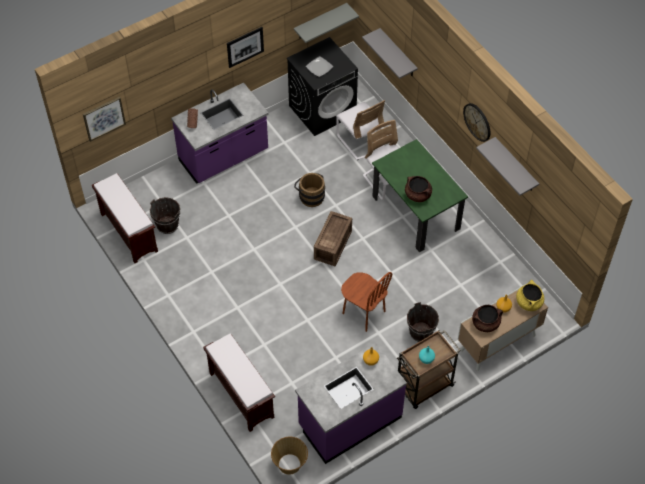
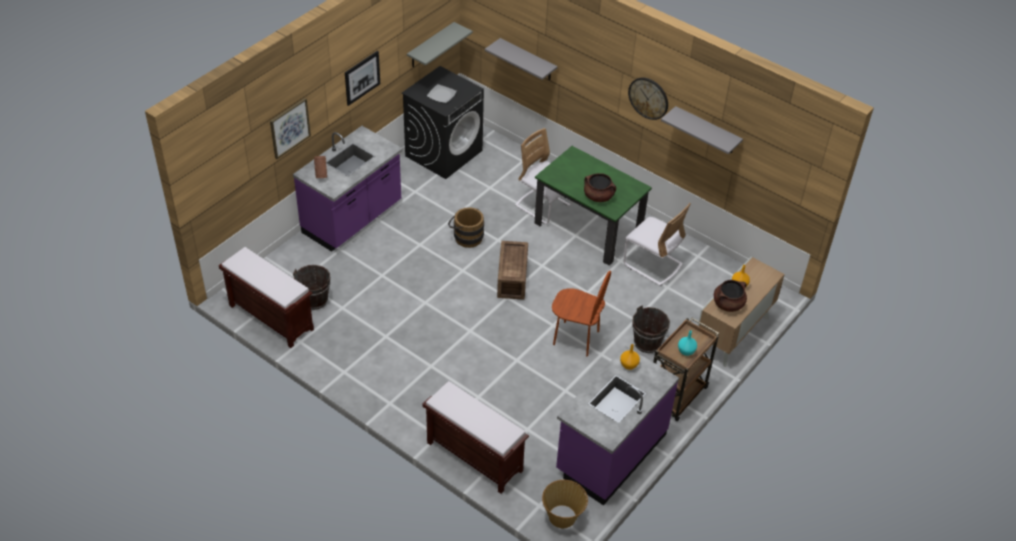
camera: 20 degrees left, 10 degrees down
picture [83,97,126,142] -> picture moved to [270,98,311,159]
white chair [336,100,385,160] -> white chair moved to [623,203,691,286]
yellow cooking pot [516,280,544,311] -> none

